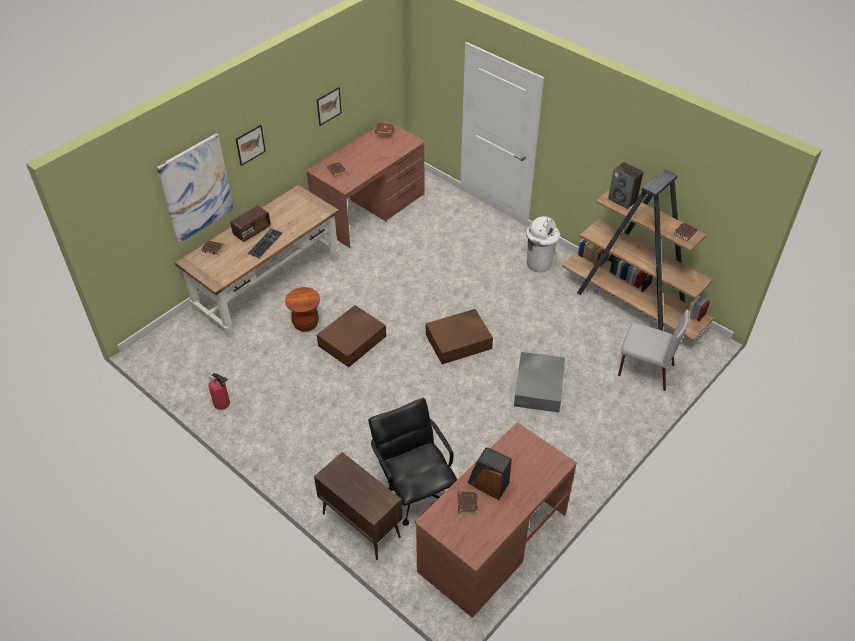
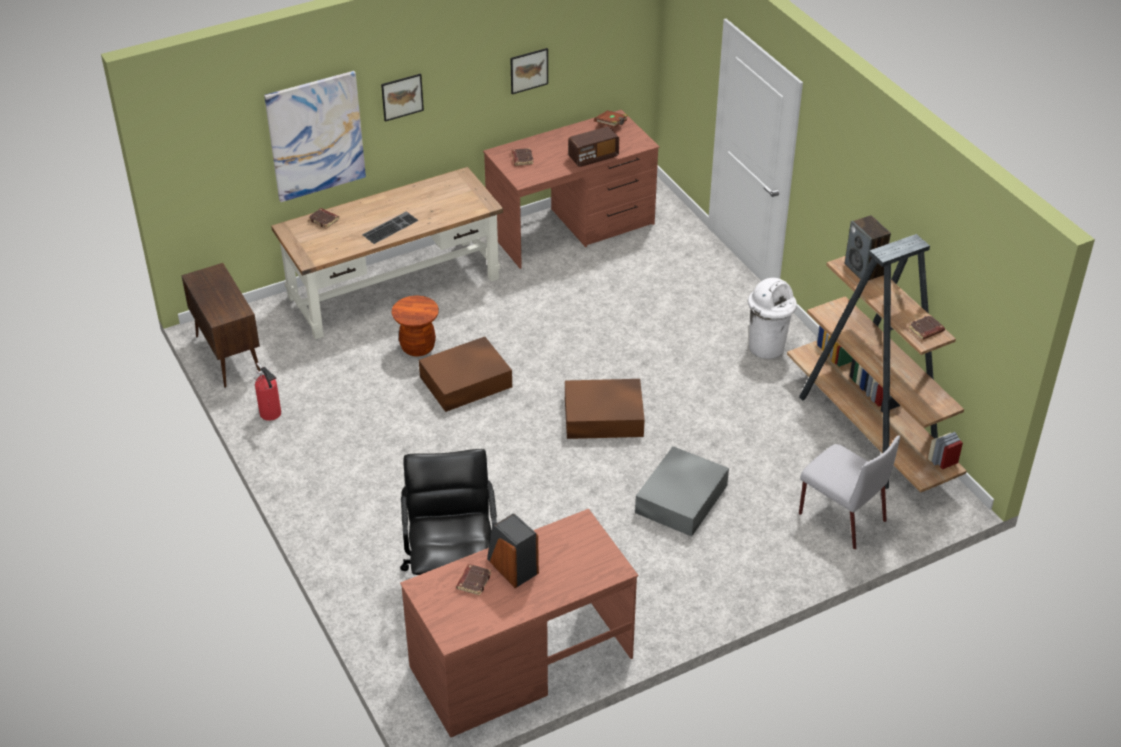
camera: 20 degrees right, 5 degrees down
radio [230,206,271,242] -> radio moved to [568,126,619,167]
brown cabinet [314,452,402,560] -> brown cabinet moved to [181,263,261,388]

